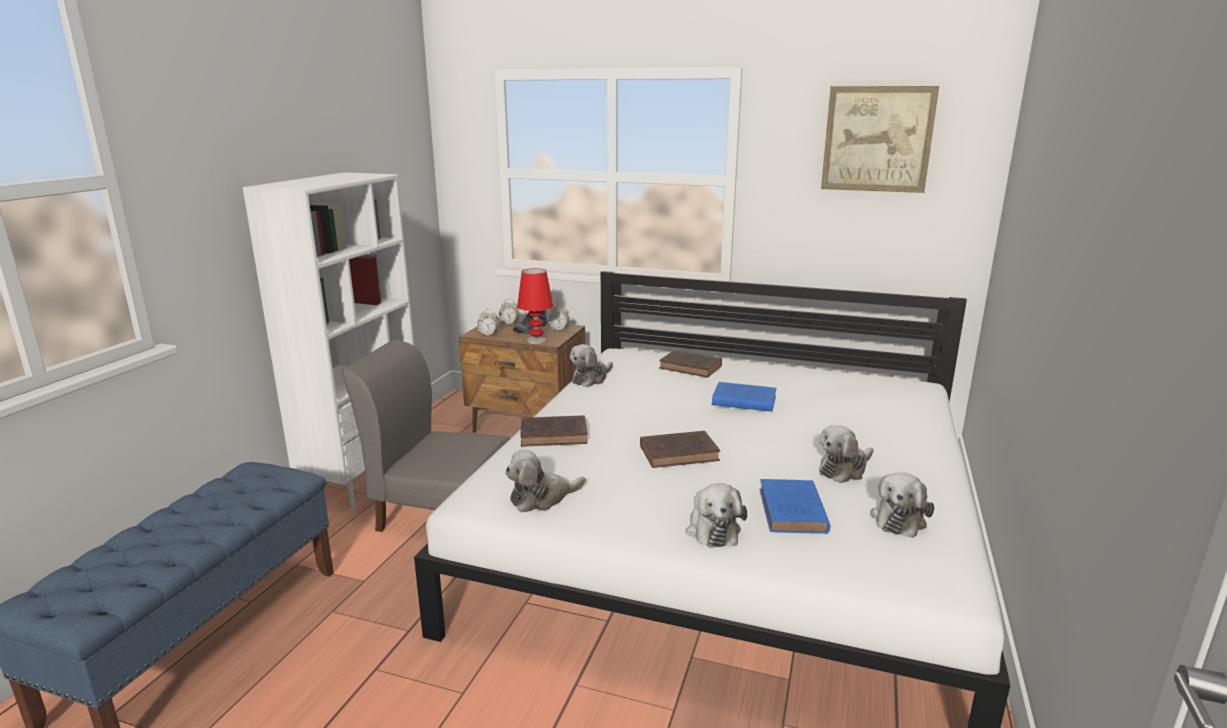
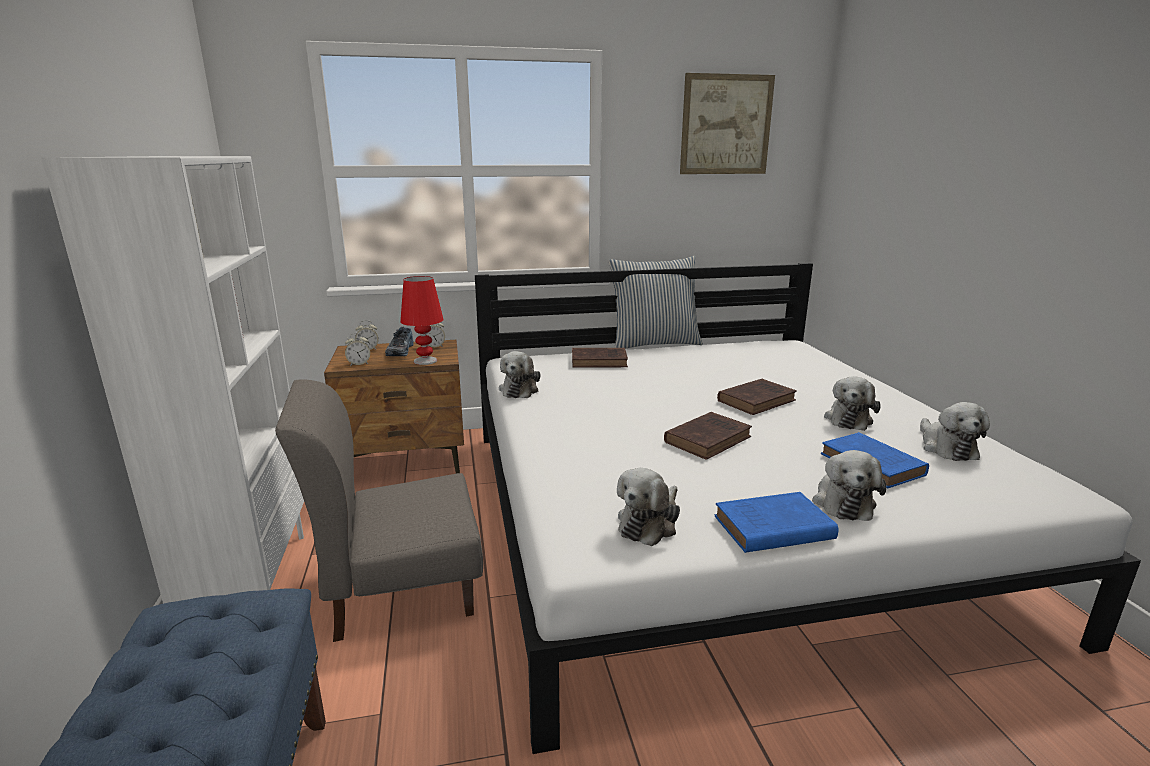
camera: 30 degrees left, 0 degrees up
brown book [520,415,588,447] -> brown book moved to [717,379,797,415]
plush toy [686,483,747,547] -> plush toy turned 45 degrees clockwise [812,450,886,521]
blue book [712,382,777,412] -> blue book moved to [714,492,838,553]
none -> pillow [609,256,703,349]

